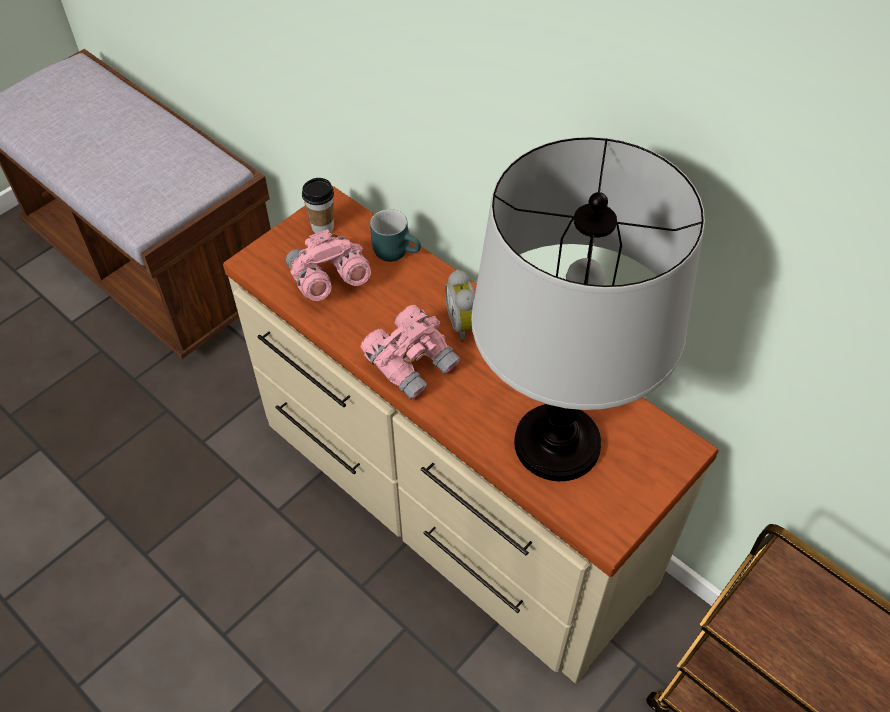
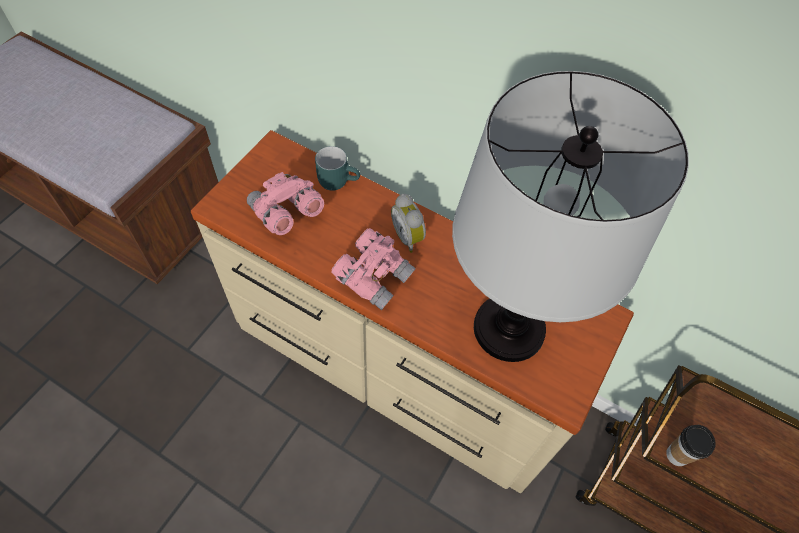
camera: 15 degrees left, 5 degrees up
cup [302,178,334,233] -> cup moved to [666,425,716,466]

